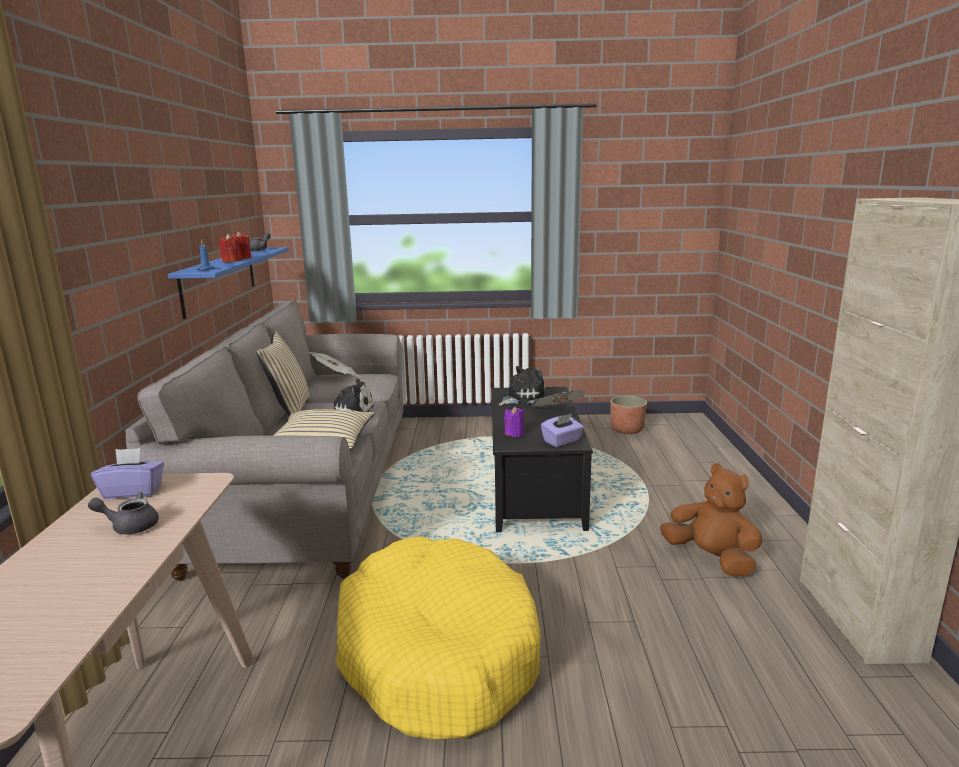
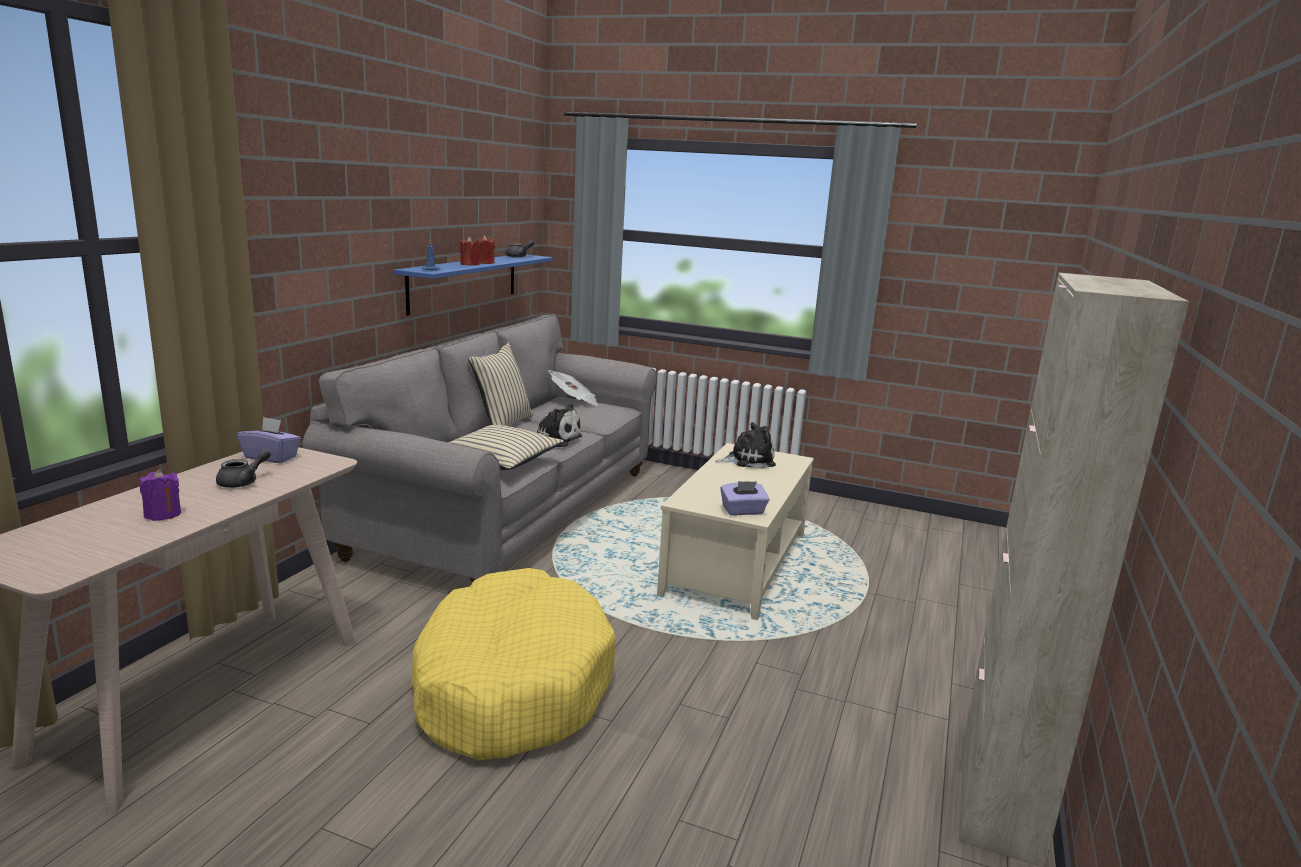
camera: 20 degrees right, 0 degrees up
grey teapot [88,491,159,534] -> grey teapot turned 105 degrees clockwise [216,449,271,488]
black coffee table [491,387,593,532] -> beige coffee table [657,443,814,620]
purple candle [504,406,524,437] -> purple candle moved to [140,469,181,521]
newspaper [532,390,585,406] -> none
planter [610,396,647,434] -> none
brown plush toy [660,463,762,577] -> none

